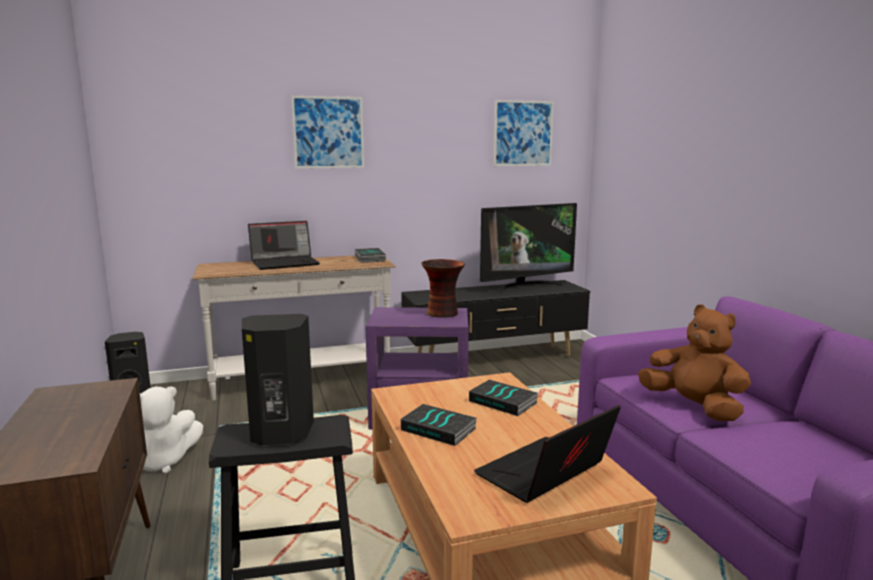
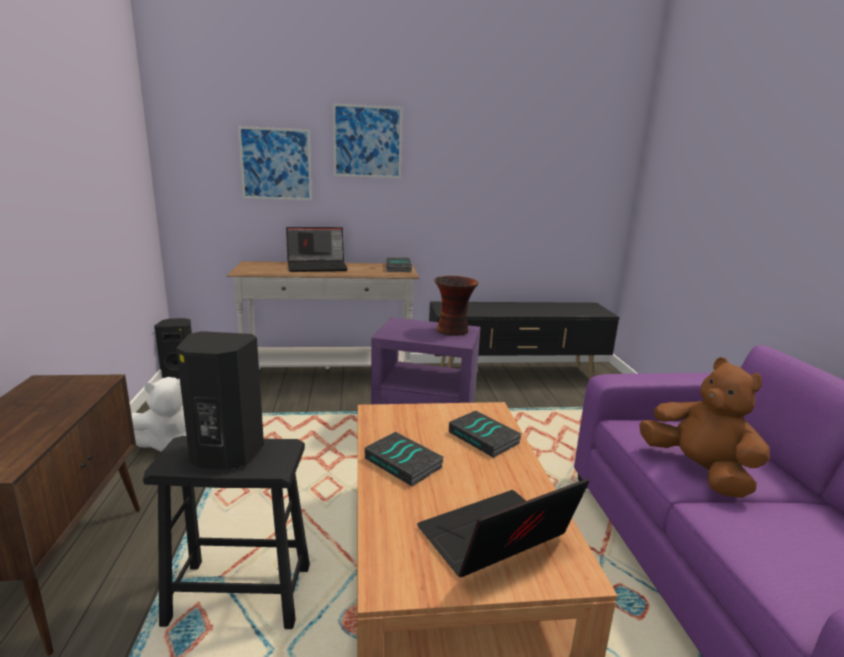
camera: 10 degrees right, 5 degrees up
television [480,203,577,293] -> none
picture [493,100,554,166] -> picture moved to [238,126,312,200]

